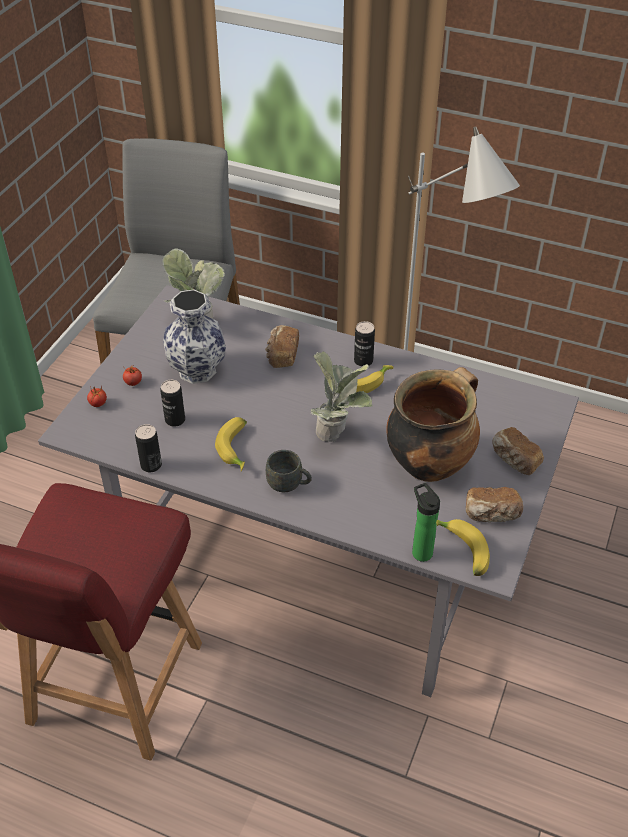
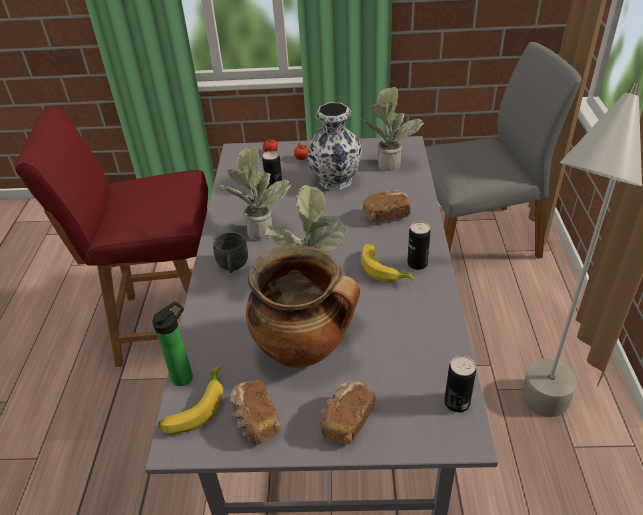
camera: 70 degrees right, 5 degrees down
can [135,424,162,472] -> can moved to [444,356,476,413]
banana [215,417,247,471] -> potted plant [220,147,292,240]

